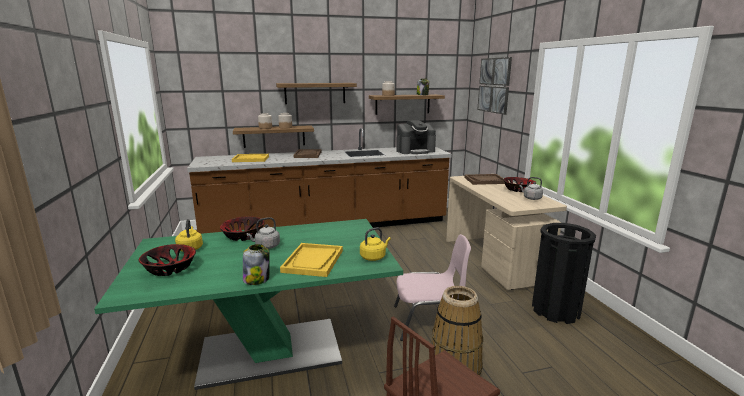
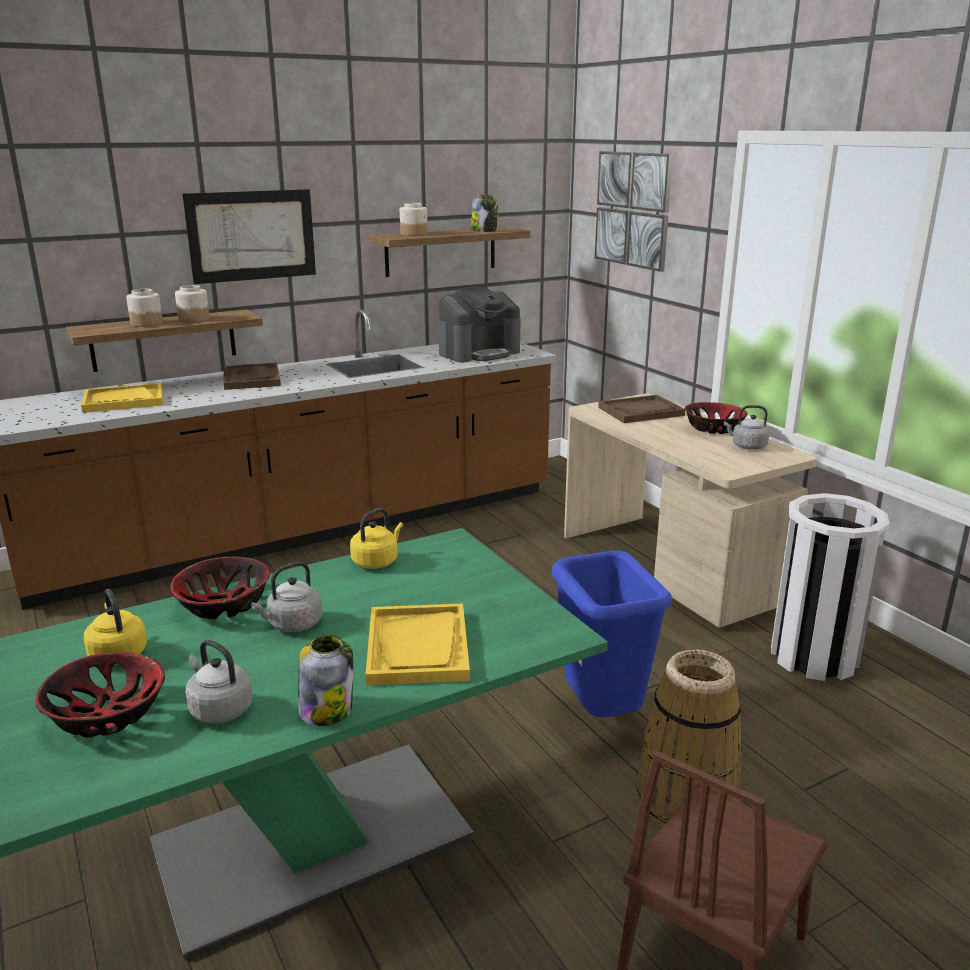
camera: 15 degrees left, 5 degrees up
shelf [276,83,357,104] -> picture [182,189,316,284]
yellow kettle [360,227,391,261] -> yellow kettle moved to [350,508,403,569]
pink chair [394,234,471,341] -> blue trash can [552,550,672,718]
black trash can [532,223,596,324] -> white trash can [771,493,890,681]
none -> grey kettle [185,640,253,723]

